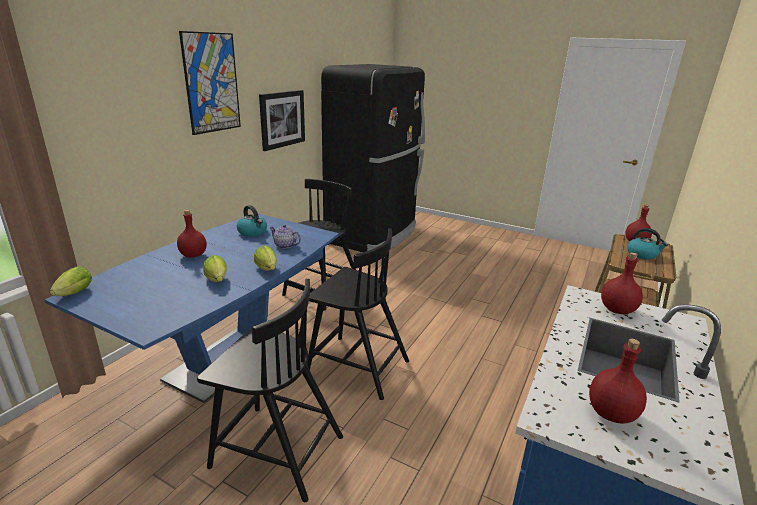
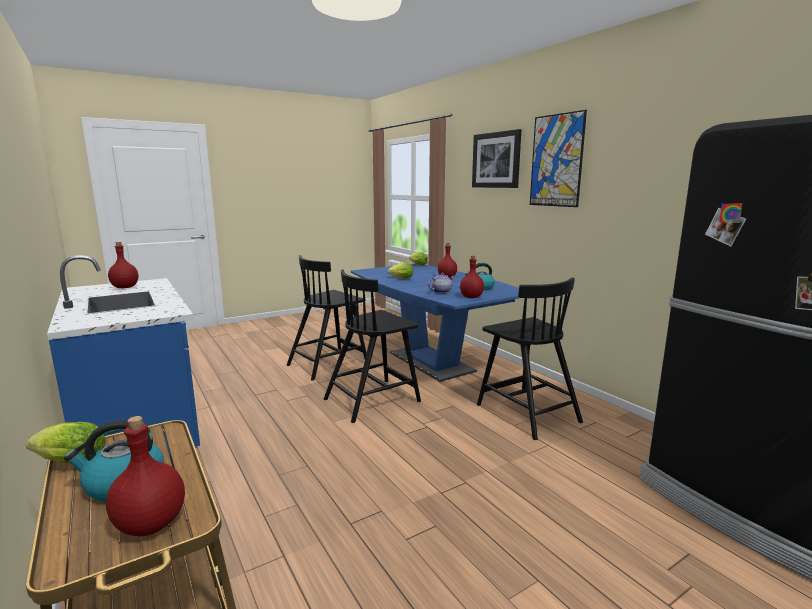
camera: 120 degrees right, 10 degrees down
lettuce [254,246,277,271] -> lettuce moved to [26,422,106,463]
picture [259,90,305,151] -> picture moved to [472,129,521,188]
red bottle [601,252,643,314] -> red bottle moved to [460,256,484,298]

